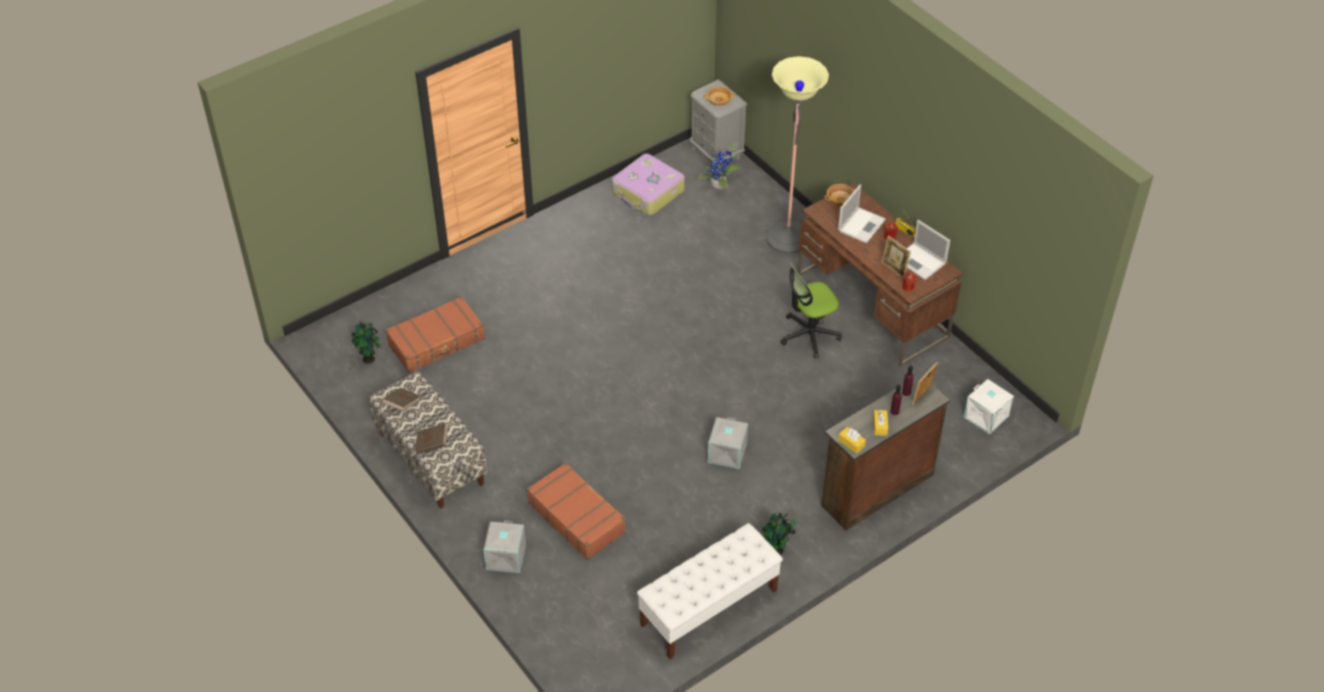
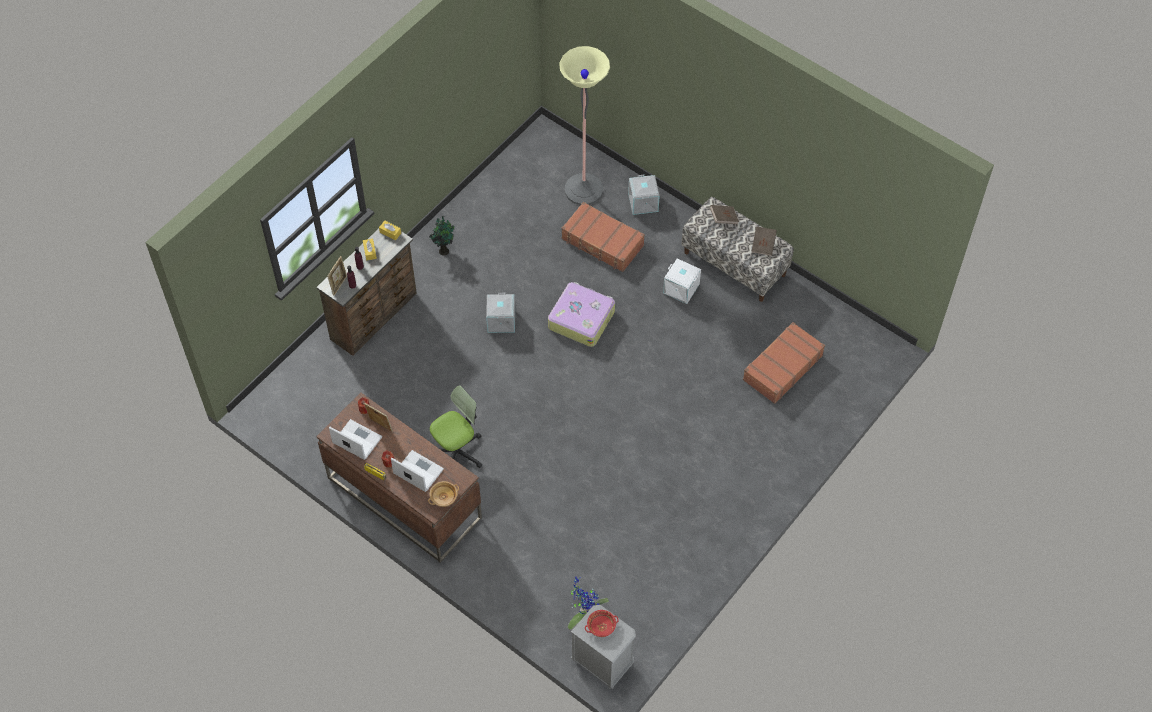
camera: 165 degrees right, 10 degrees up
potted plant [351,321,380,364] -> none
suitcase [612,154,685,215] -> suitcase moved to [548,282,615,347]
white bench [637,523,783,659] -> none
beige bowl [704,86,735,105] -> red bowl [585,610,619,637]
floor lamp [766,56,829,254] -> floor lamp moved to [559,46,610,205]
laptop [838,184,886,243] -> laptop turned 105 degrees clockwise [391,450,444,492]
white storage box [964,379,1014,435] -> white storage box moved to [663,258,701,304]

